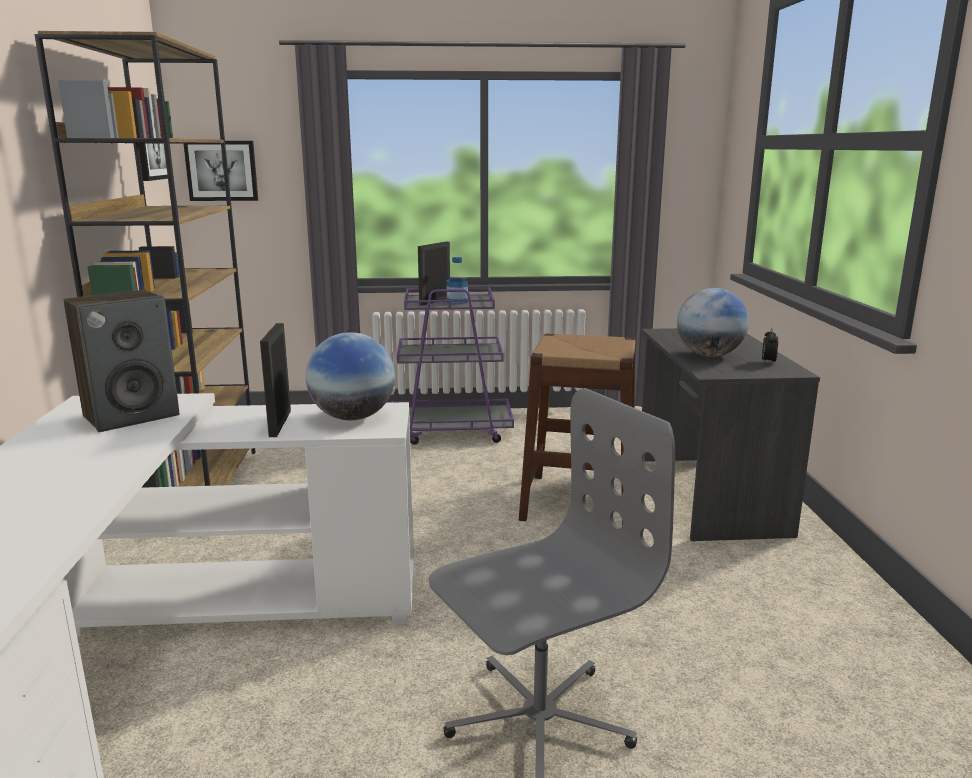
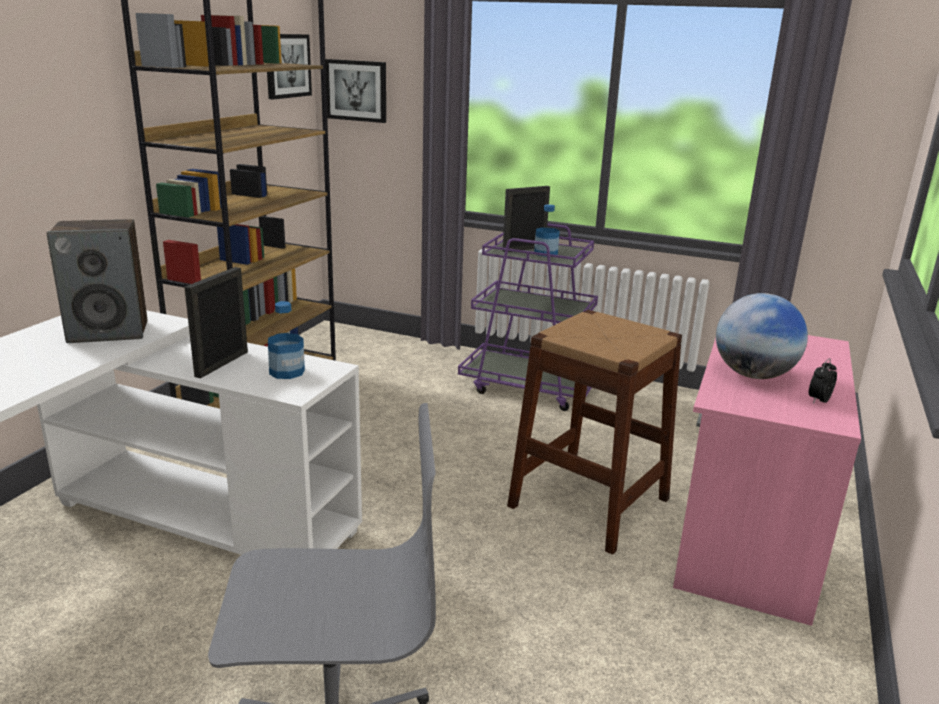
camera: 25 degrees right, 5 degrees up
globe [306,332,395,420] -> bottle [268,301,305,379]
grey desk [641,328,820,541] -> pink desk [673,335,861,626]

